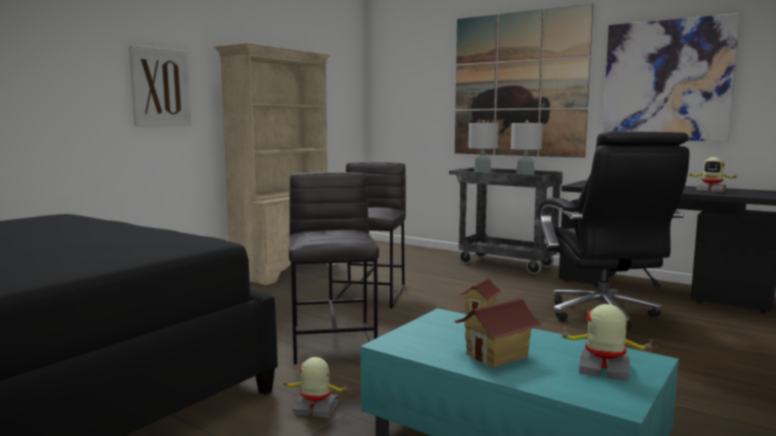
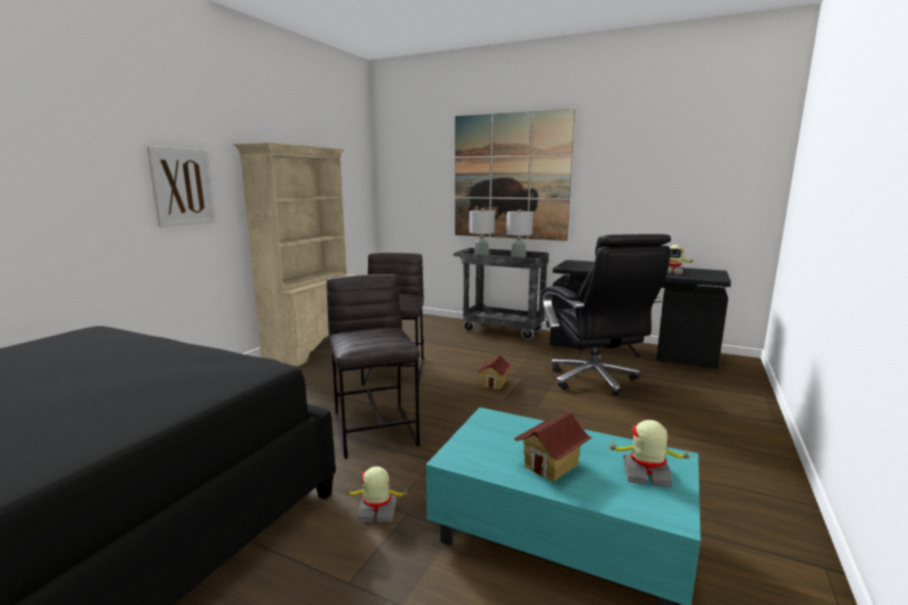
camera: 10 degrees left, 5 degrees up
picture [603,13,740,141] -> none

